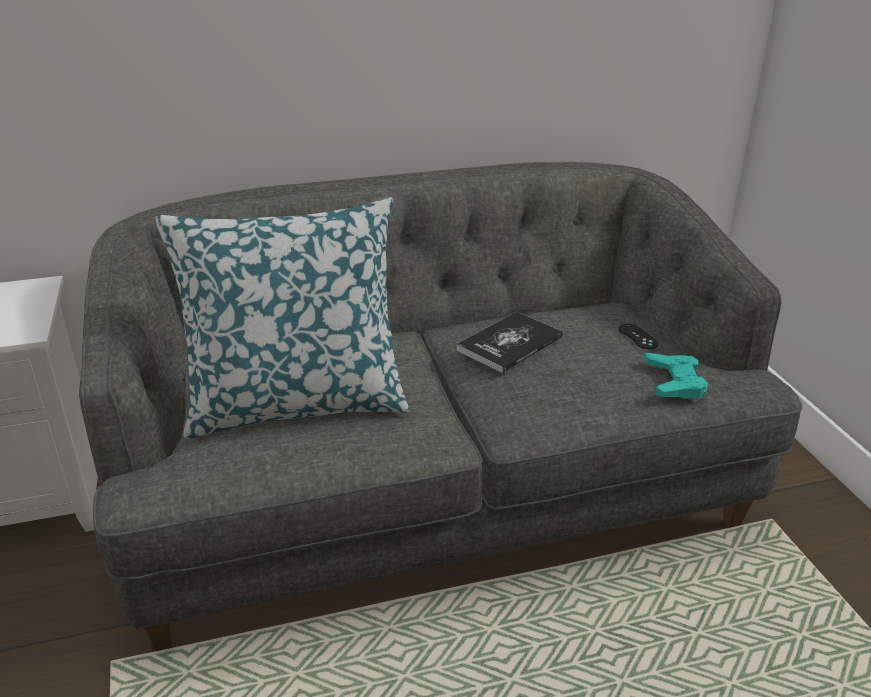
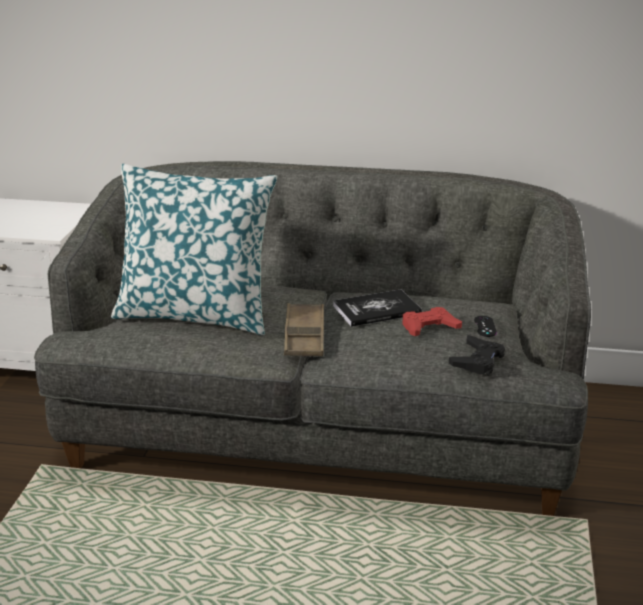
camera: 25 degrees right, 5 degrees down
turquoise game controller [644,353,708,399] -> black game controller [449,335,505,375]
none -> brown tray [284,303,324,356]
none -> red game controller [402,307,462,336]

